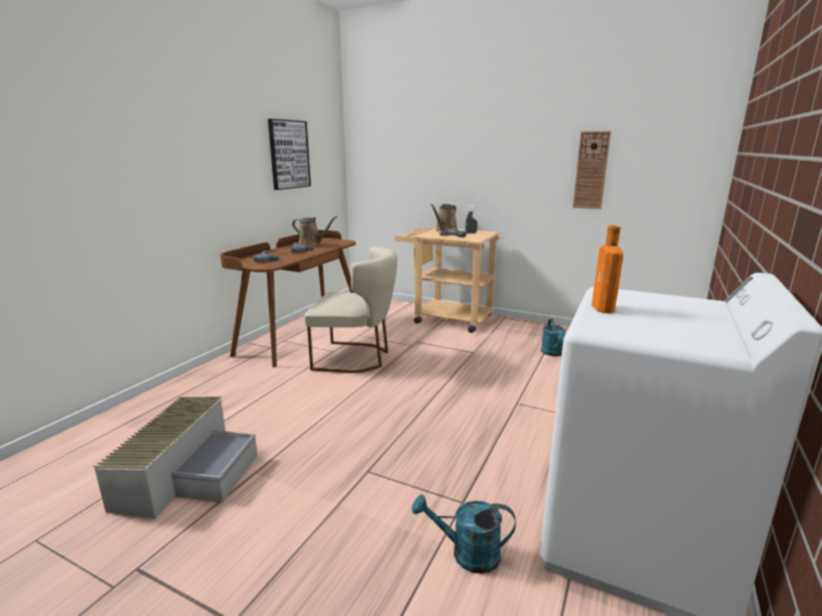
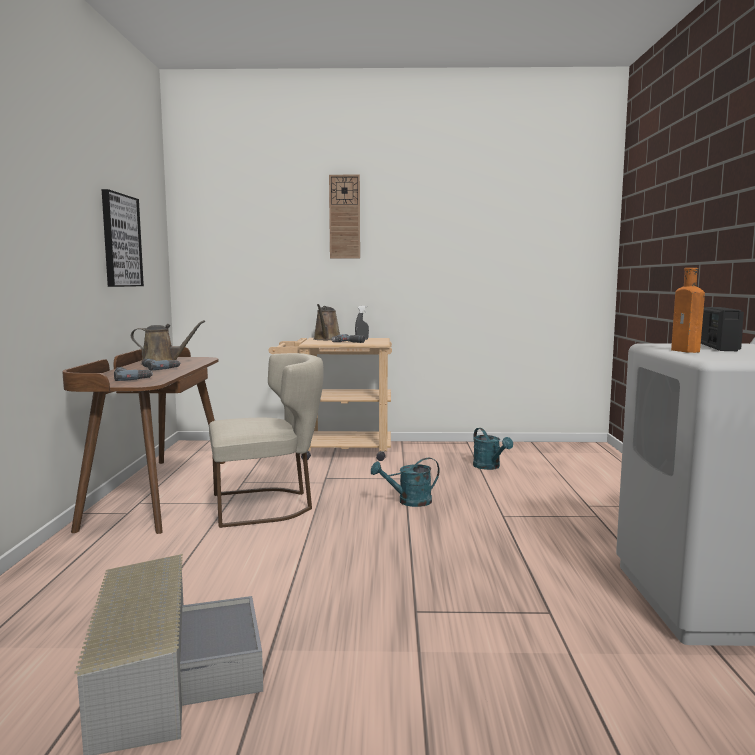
camera: 25 degrees left, 10 degrees down
turquoise watering can [412,494,516,574] -> turquoise watering can moved to [371,458,440,507]
wall clock [573,131,611,209] -> wall clock moved to [329,175,360,258]
none -> radio [701,307,744,351]

